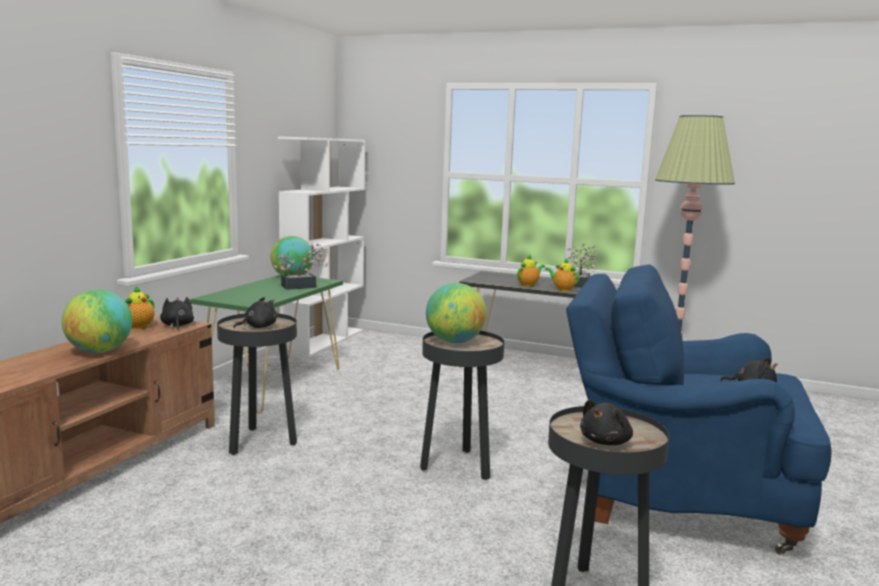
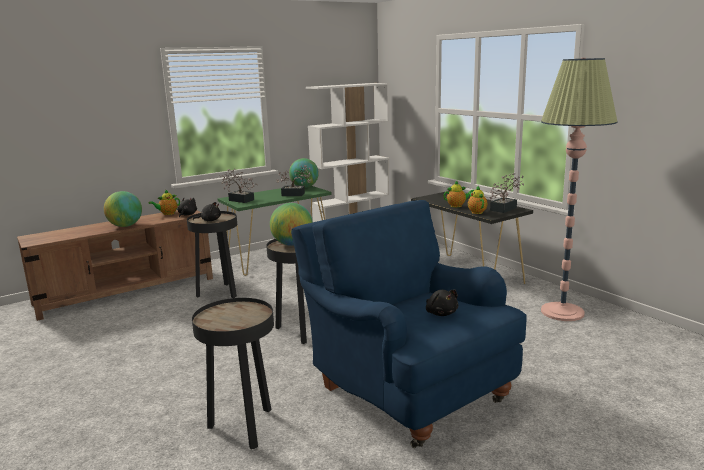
camera: 35 degrees right, 5 degrees up
black plush toy [580,400,633,445] -> none
none -> potted plant [219,169,257,203]

